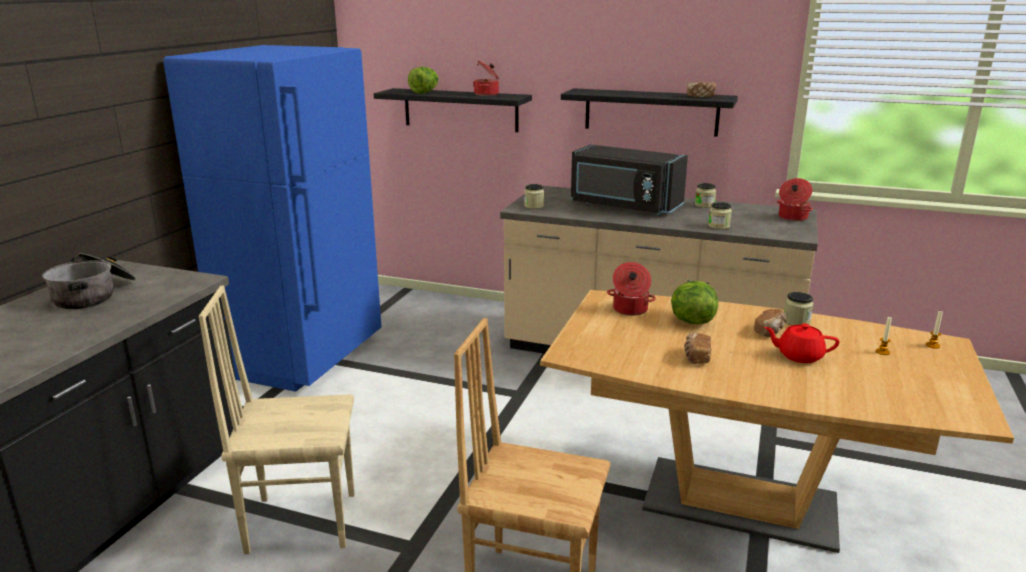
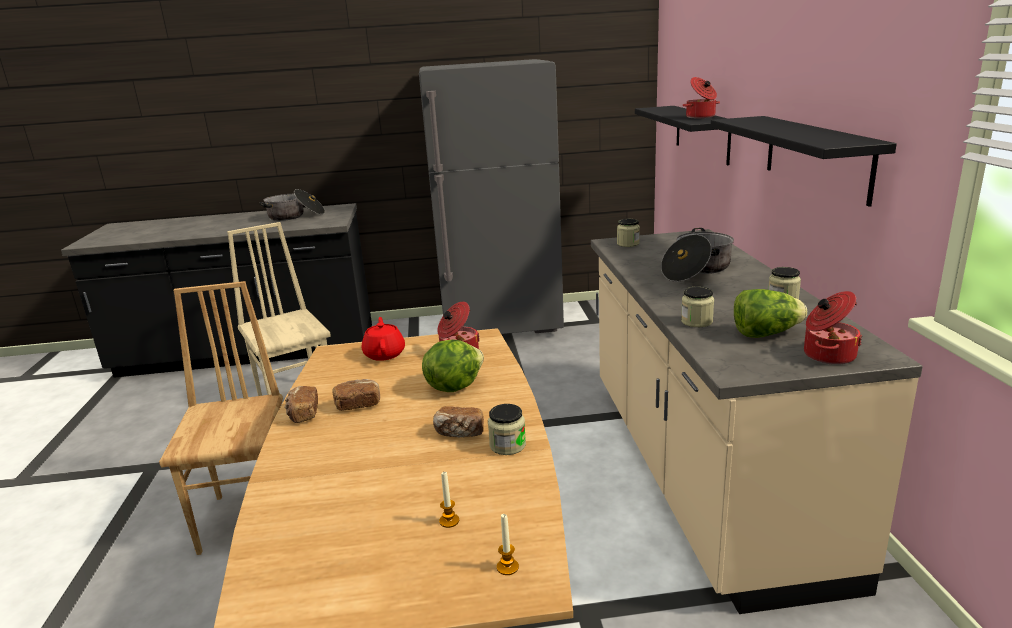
camera: 65 degrees right, 0 degrees up
blue fridge [164,45,381,392] -> grey fridge [419,59,564,334]
lettuce [408,67,439,94] -> lettuce moved to [734,289,807,338]
black microwave [571,145,688,215] -> cooking pot [661,228,734,282]
bread [687,82,716,97] -> bread moved to [284,386,318,423]
red teapot [764,323,839,363] -> red teapot moved to [361,317,405,361]

